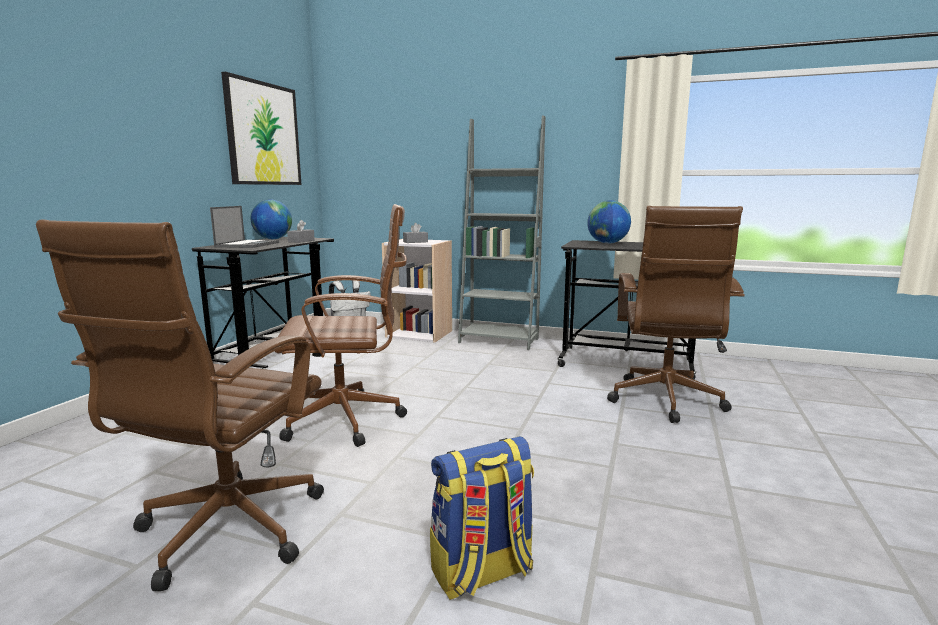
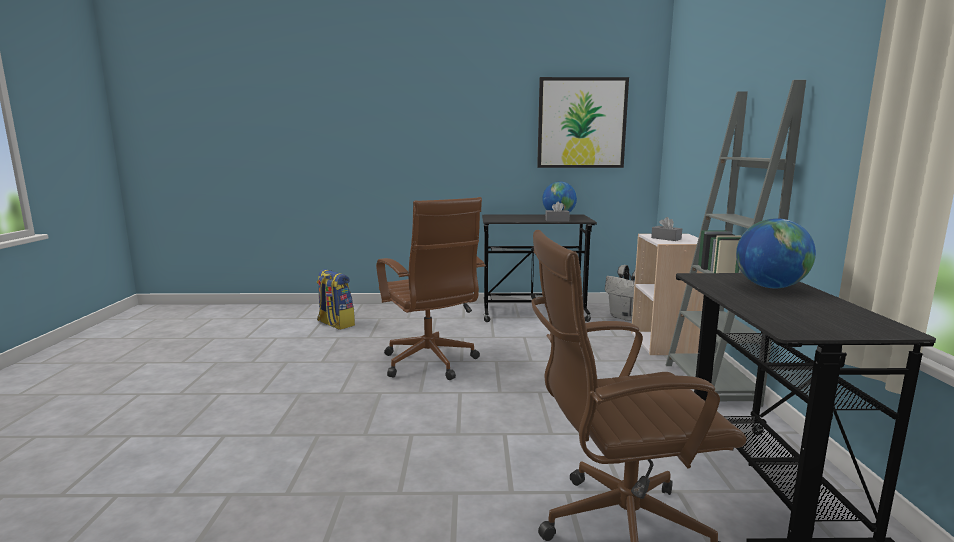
camera: 70 degrees right, 0 degrees up
brown office chair [36,219,324,591] -> none
laptop [210,206,279,248] -> none
backpack [430,436,534,600] -> backpack moved to [317,269,355,330]

